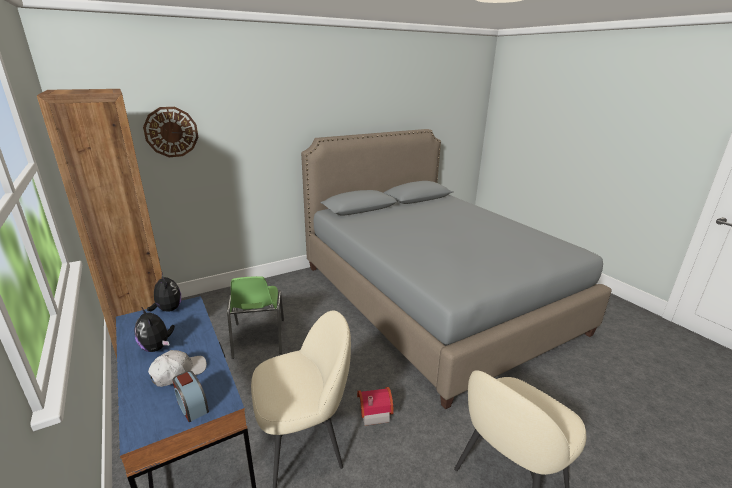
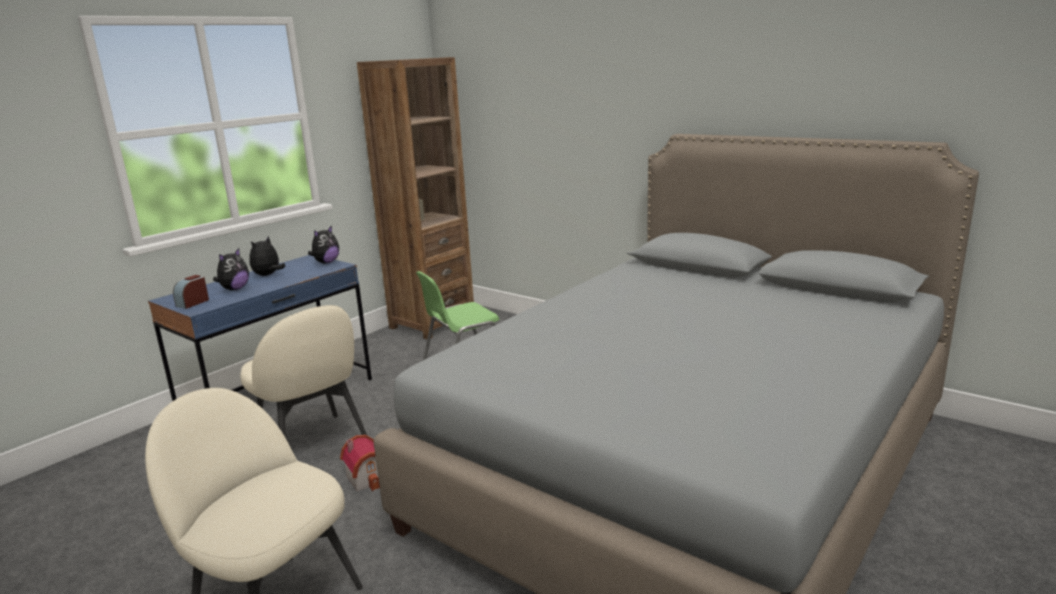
camera: 70 degrees right, 5 degrees down
wall clock [143,107,198,157] -> none
white cap [148,350,207,387] -> plush toy [213,248,249,290]

